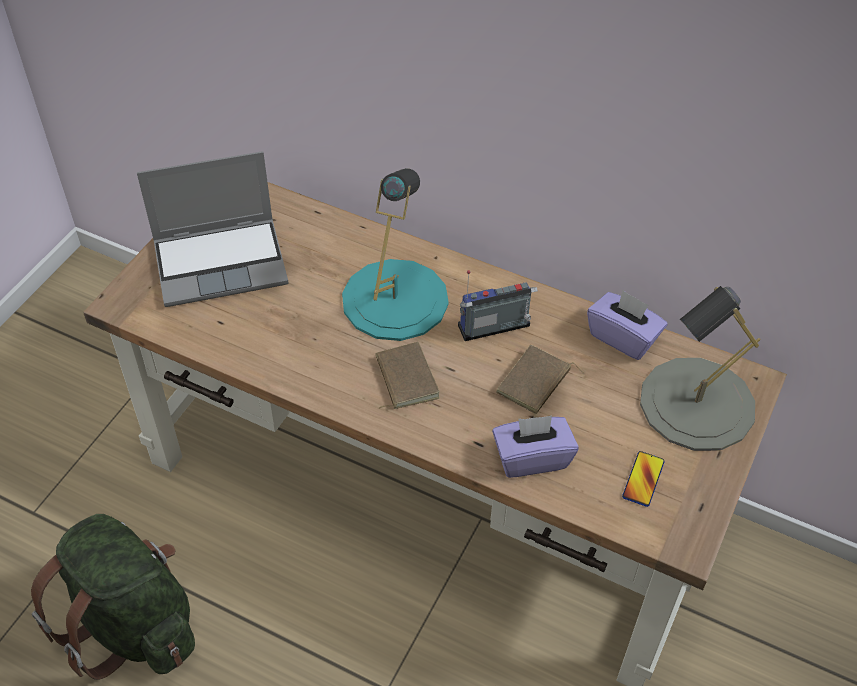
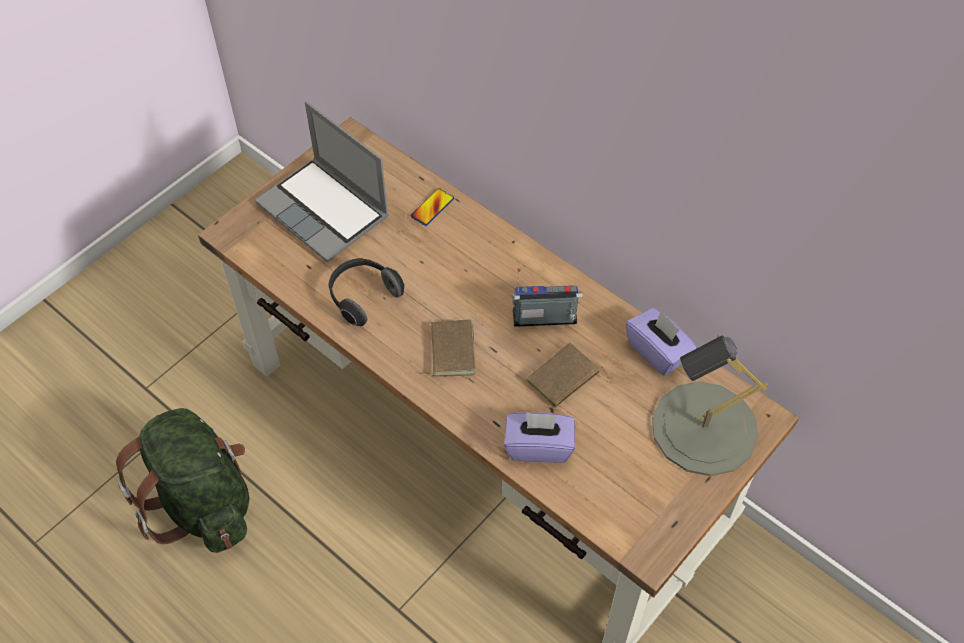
camera: 15 degrees right, 5 degrees up
laptop [137,151,288,307] -> laptop turned 45 degrees clockwise [255,101,389,262]
turquoise table lamp [342,168,449,341] -> none
phone [622,451,665,507] -> phone moved to [410,188,454,226]
none -> headphones [329,258,405,326]

